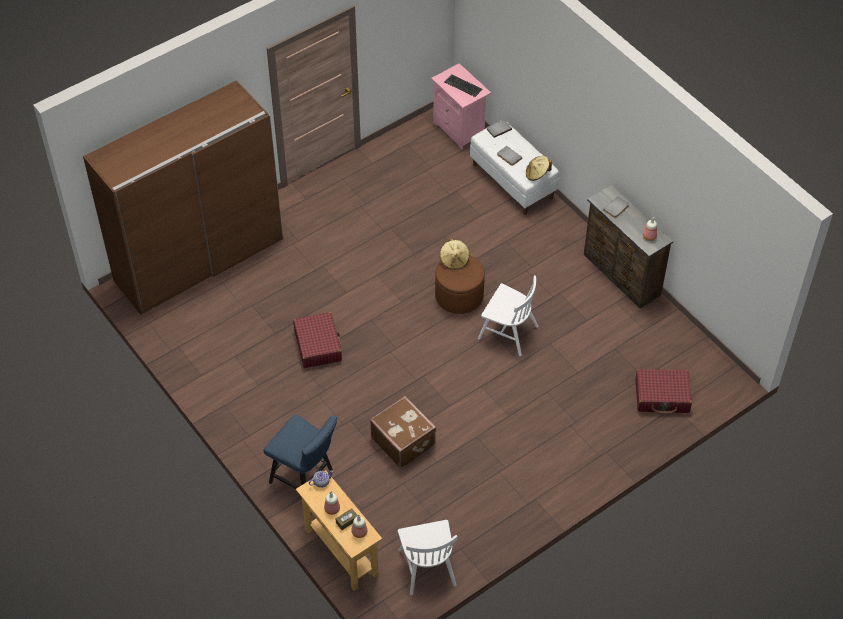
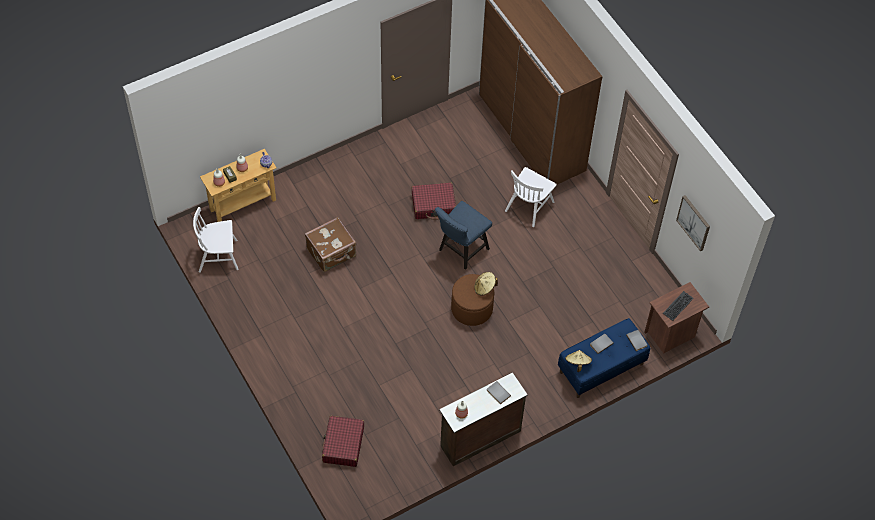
camera: 95 degrees right, 5 degrees up
blue chair [263,414,337,489] -> blue chair moved to [435,201,492,270]
pink nightstand [431,63,491,150] -> brown nightstand [644,282,709,353]
white bench [470,120,559,215] -> blue bench [558,318,650,398]
white chair [478,276,538,356] -> white chair moved to [505,167,557,227]
none -> picture [676,195,710,251]

